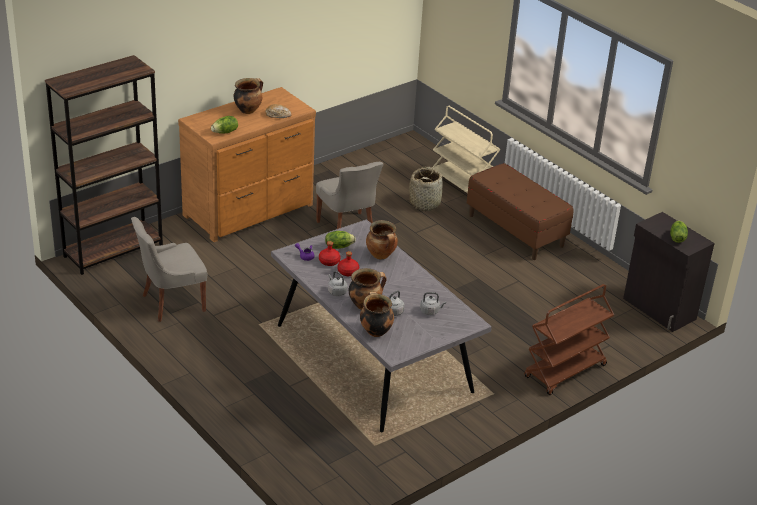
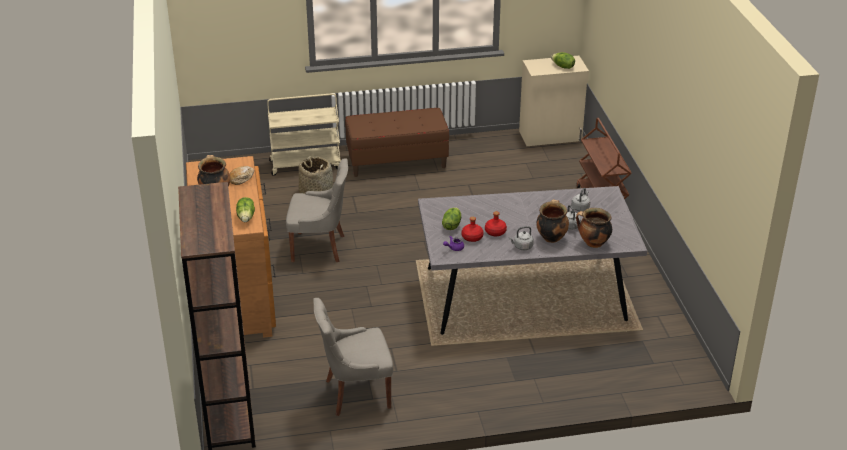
camera: 60 degrees left, 0 degrees up
grey chair [131,217,207,322] -> grey chair turned 75 degrees clockwise [313,298,393,416]
cooking pot [366,220,398,259] -> none
black cabinet [623,212,715,332] -> beige cabinet [519,56,589,146]

